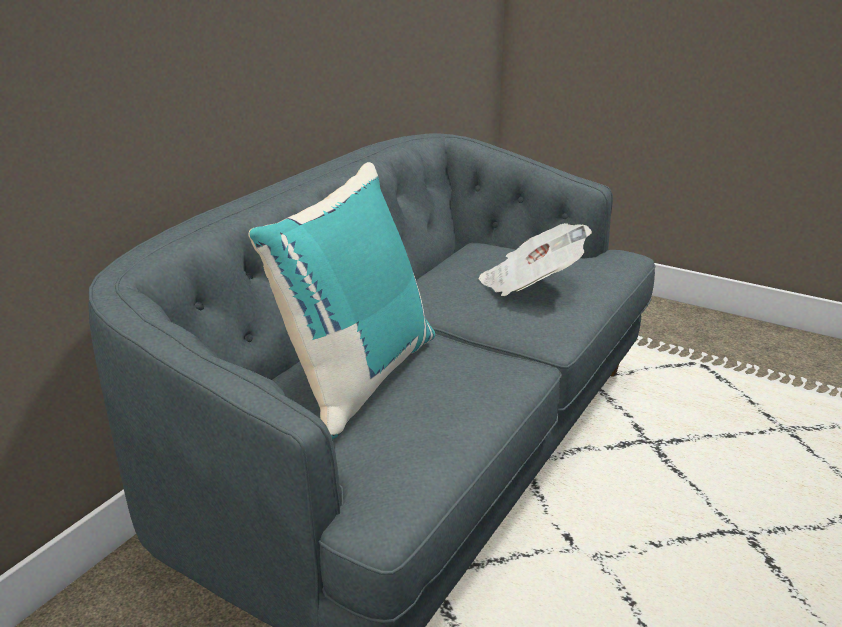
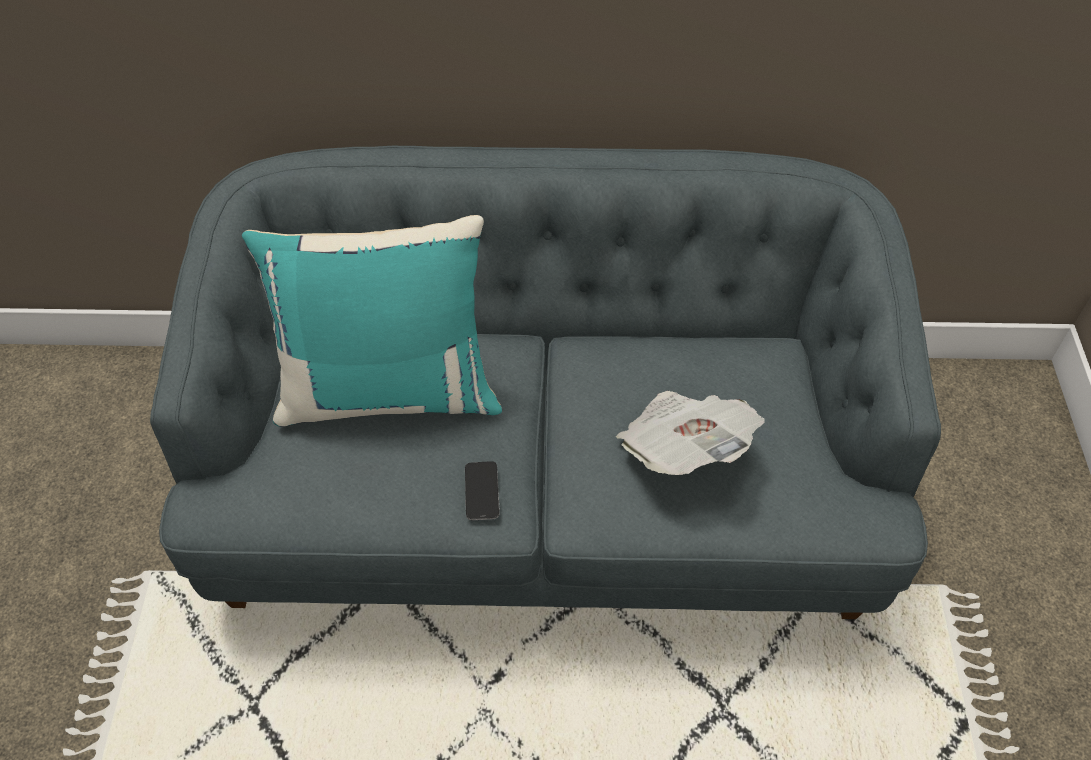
camera: 60 degrees right, 25 degrees up
none -> phone [465,461,500,520]

